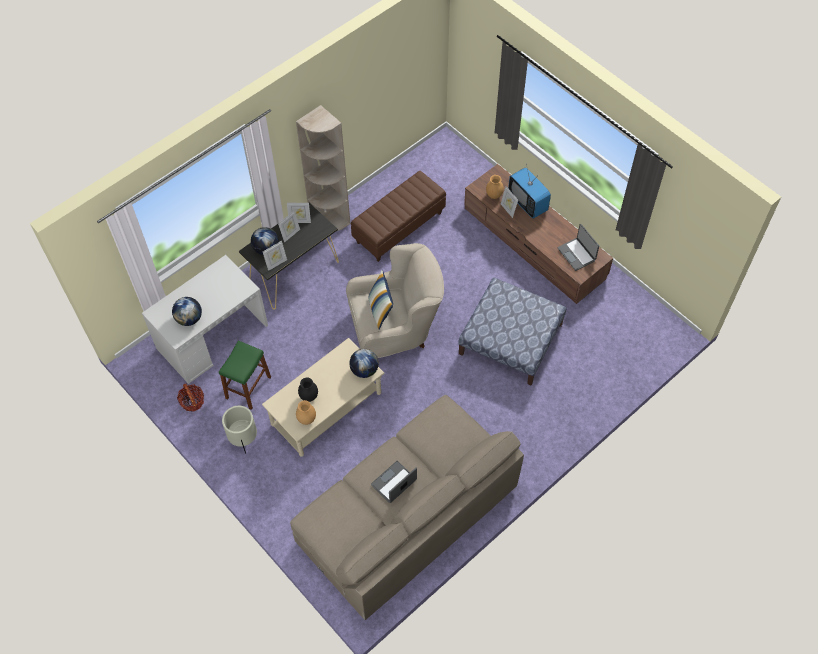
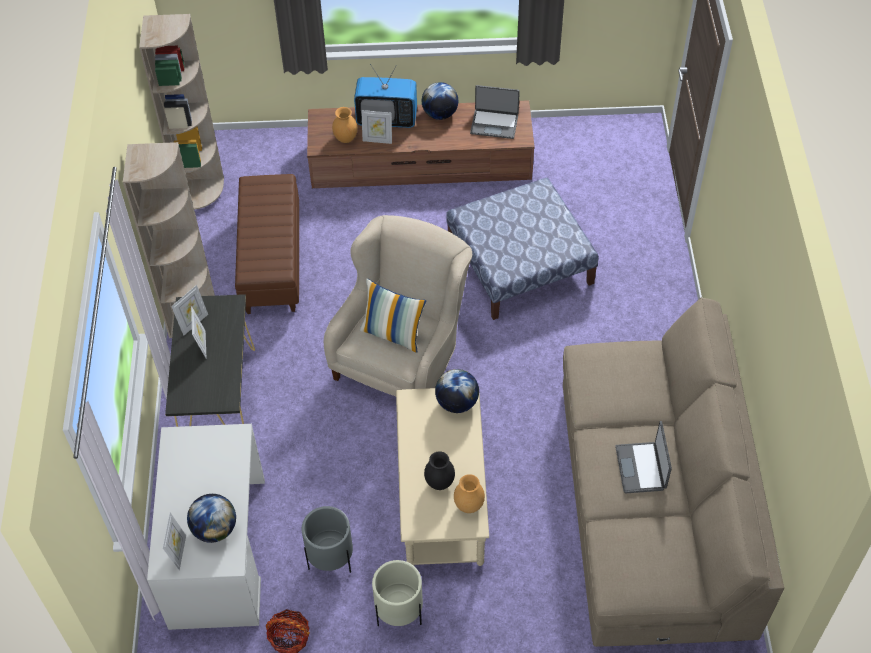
camera: 50 degrees left, 5 degrees down
green stool [219,341,271,410] -> grey planter [302,506,353,573]
globe [251,227,279,255] -> globe moved to [422,82,458,120]
picture frame [263,241,287,271] -> picture frame moved to [163,513,186,571]
none -> beige bookcase [139,14,224,210]

